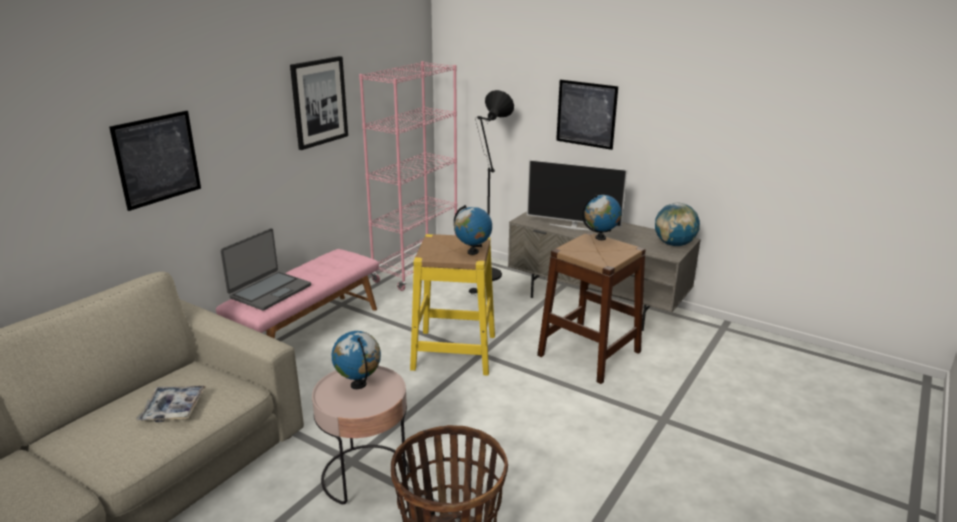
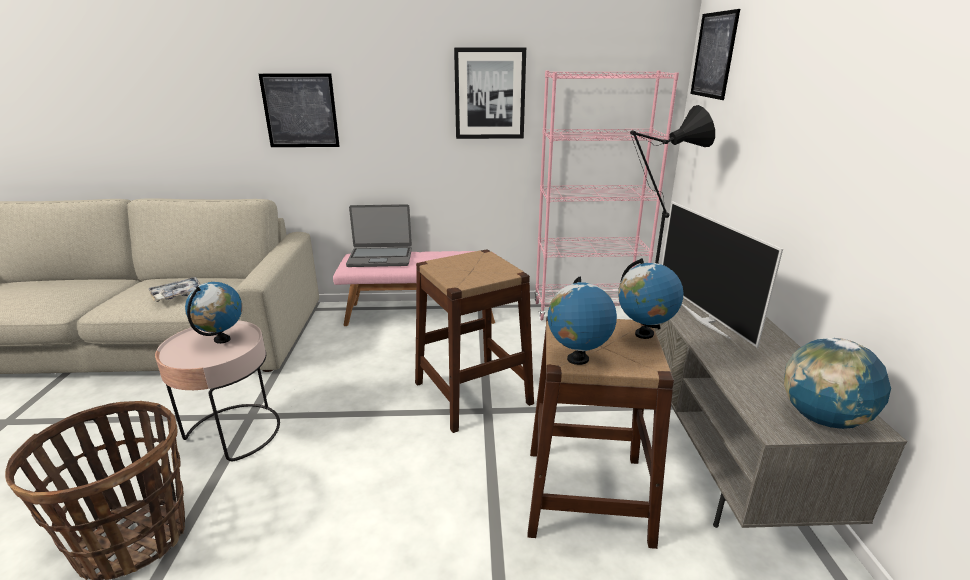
camera: 55 degrees right, 0 degrees up
yellow stool [410,234,495,376] -> brown stool [415,249,534,433]
globe [454,205,492,255] -> globe moved to [548,277,617,365]
picture [556,80,618,150] -> picture moved to [690,9,740,100]

